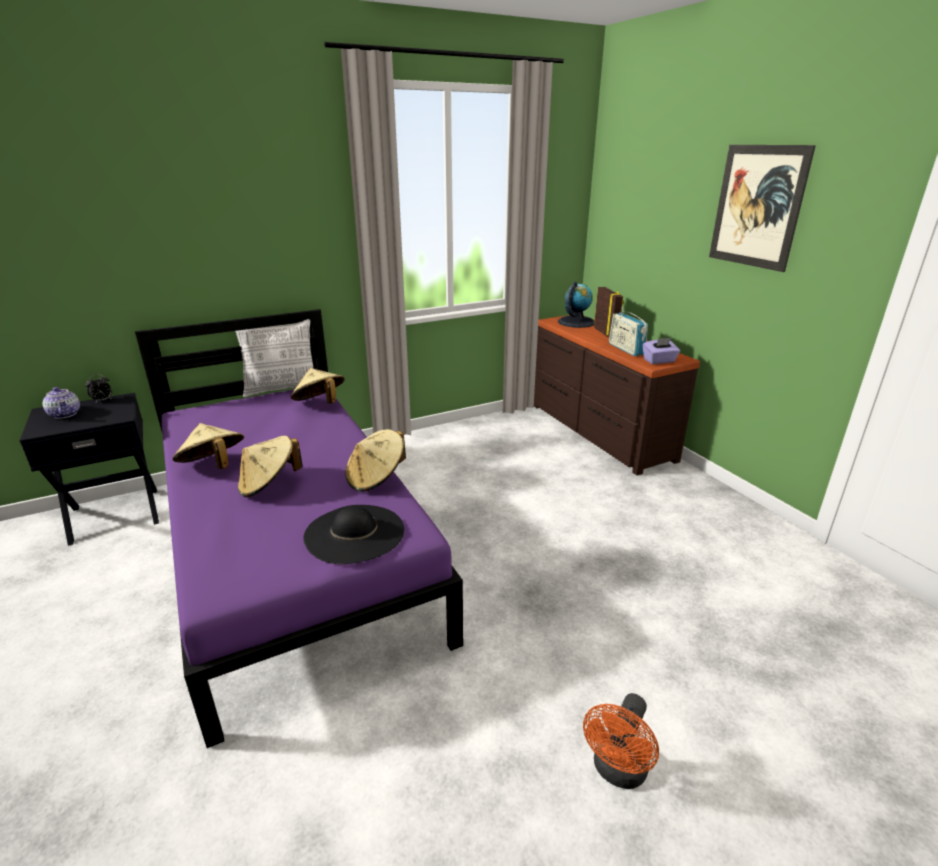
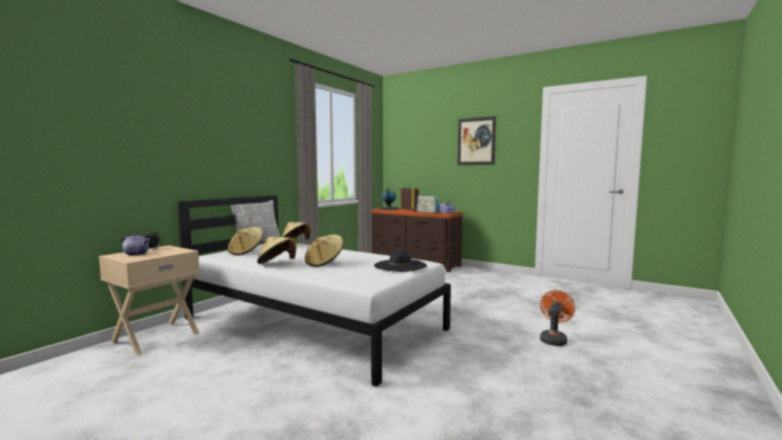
camera: 30 degrees left, 20 degrees down
black nightstand [20,393,159,546] -> beige nightstand [99,245,200,355]
purple bed [135,309,463,748] -> white bed [177,195,451,387]
beige hat [345,429,406,492] -> beige hat moved to [228,227,263,256]
orange fan [583,693,659,789] -> orange fan turned 150 degrees counterclockwise [540,290,575,346]

